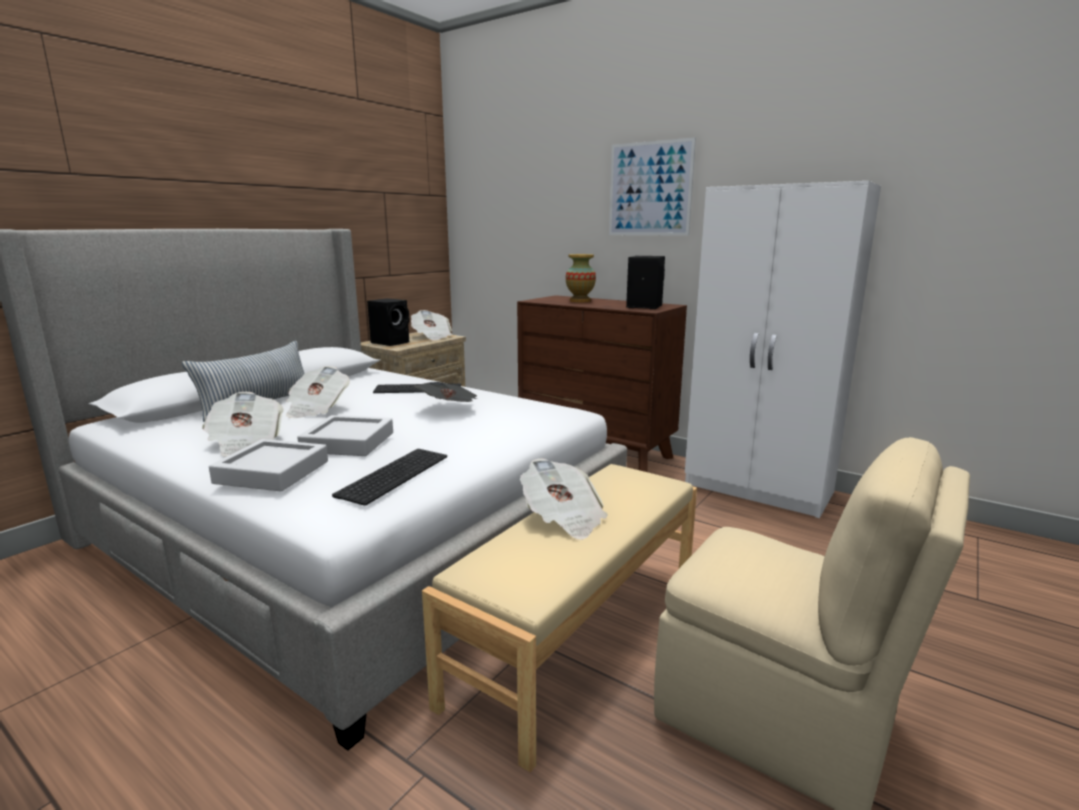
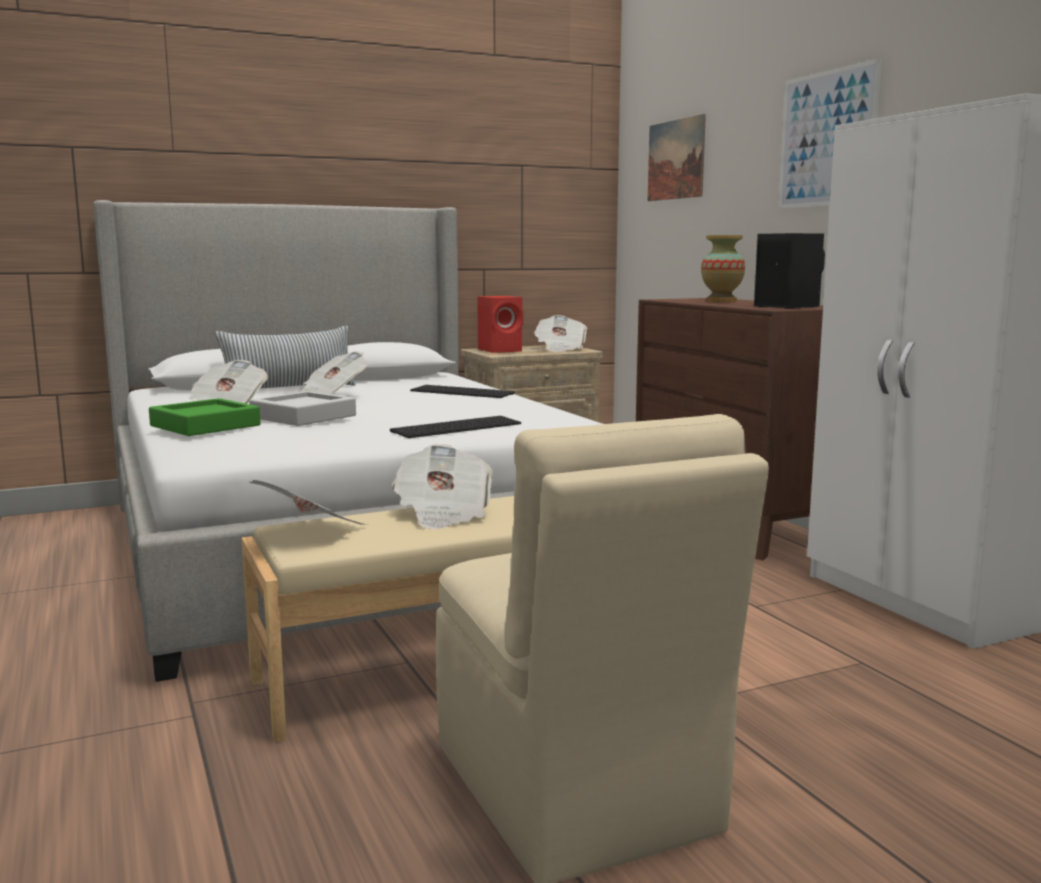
camera: 30 degrees right, 5 degrees down
grey tray [209,439,328,491] -> green tray [149,398,261,436]
keyboard [332,449,447,506] -> keyboard moved to [390,416,521,438]
black speaker [367,298,410,346] -> red speaker [477,296,523,353]
newspaper [414,382,477,402] -> newspaper moved to [249,480,364,525]
none -> picture [648,114,706,201]

